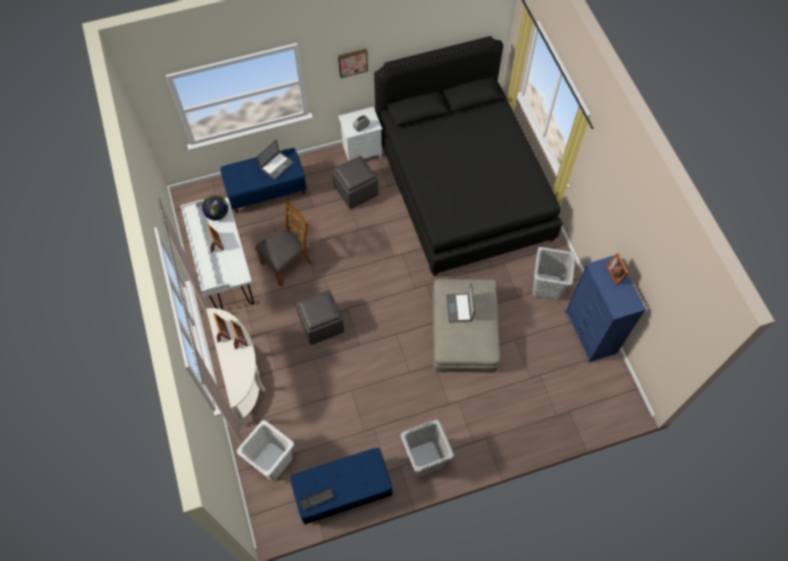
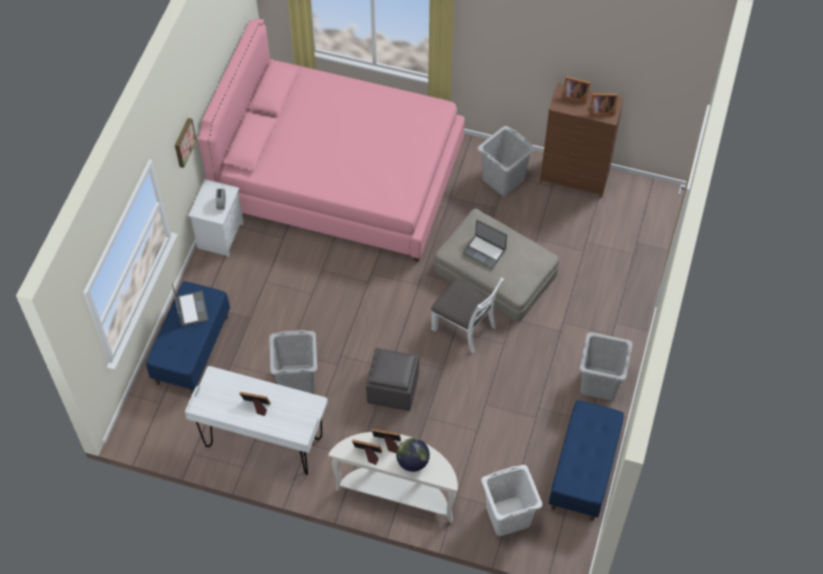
camera: 55 degrees left, 5 degrees down
globe [202,195,228,221] -> globe moved to [396,438,430,472]
brown chair [255,200,312,287] -> grey laundry basket [269,330,317,393]
keyboard [299,487,334,511] -> none
grey ottoman [332,156,378,209] -> none
black bed [374,36,562,276] -> pink bed [198,18,465,262]
blue dresser [565,255,646,362] -> brown dresser [540,83,624,198]
none -> white chair [431,277,504,354]
none -> picture frame [590,94,618,116]

